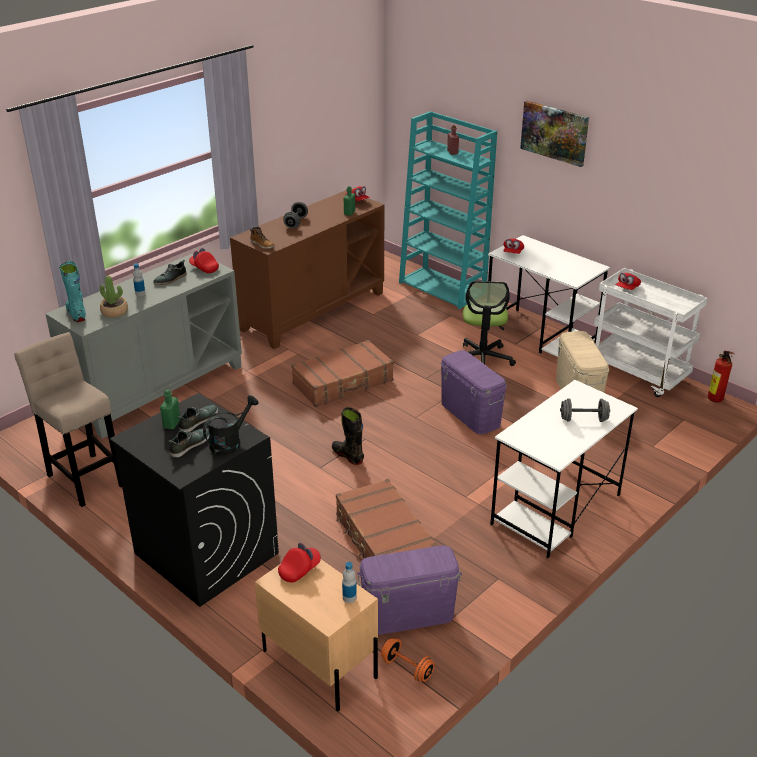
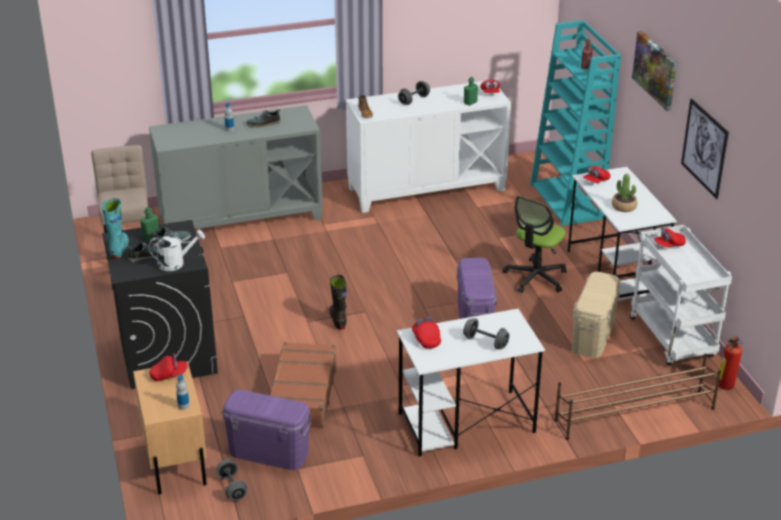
camera: 30 degrees right, 0 degrees up
turquoise boot [59,261,86,322] -> turquoise boot moved to [102,198,129,259]
potted plant [100,276,128,318] -> potted plant moved to [612,174,637,212]
red cap [189,248,219,273] -> red cap moved to [412,317,441,349]
black watering can [203,395,258,455] -> white watering can [149,230,205,271]
brown cabinet [230,190,384,349] -> white cabinet [346,81,511,213]
brown suitcase [291,340,394,407] -> none
orange dumbbell [381,638,434,682] -> grey dumbbell [216,459,247,501]
none -> brown shoe rack [555,354,721,440]
none -> picture [681,98,729,199]

